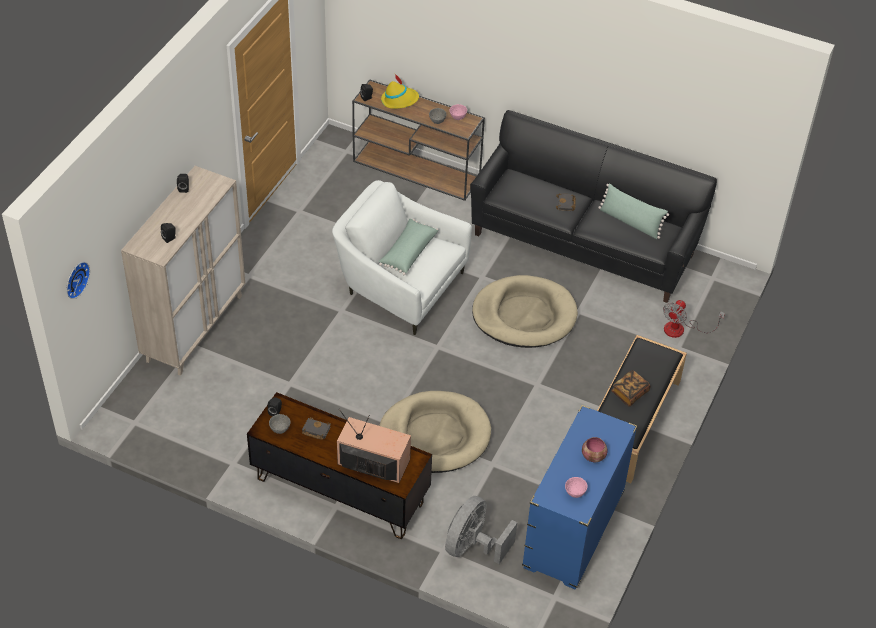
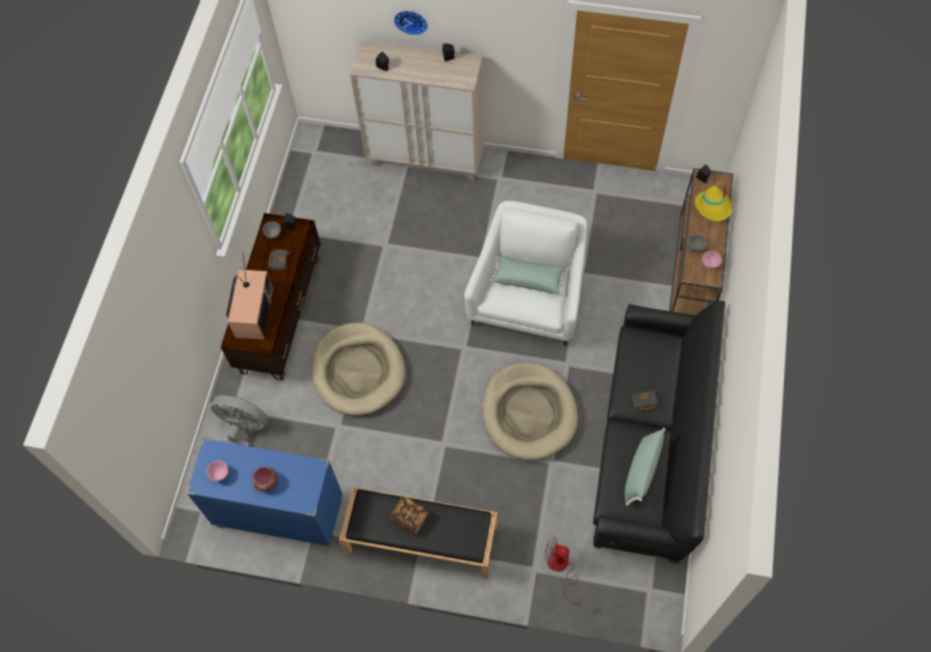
camera: 80 degrees right, 15 degrees up
wall clock [67,262,90,299] -> wall clock moved to [394,10,428,36]

